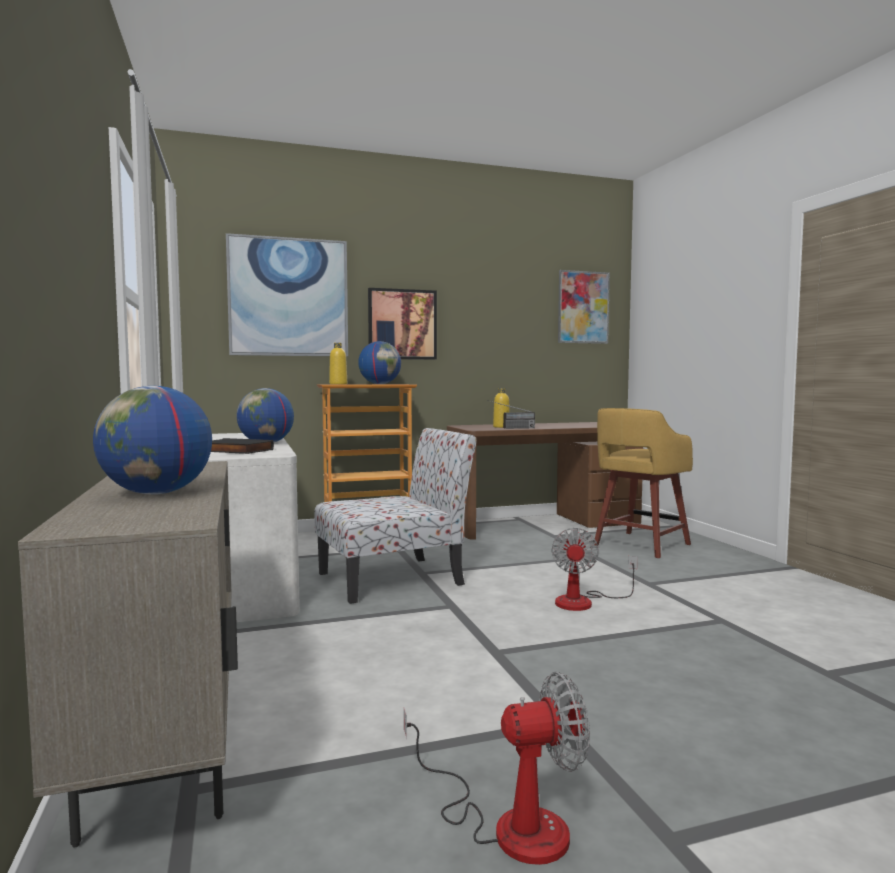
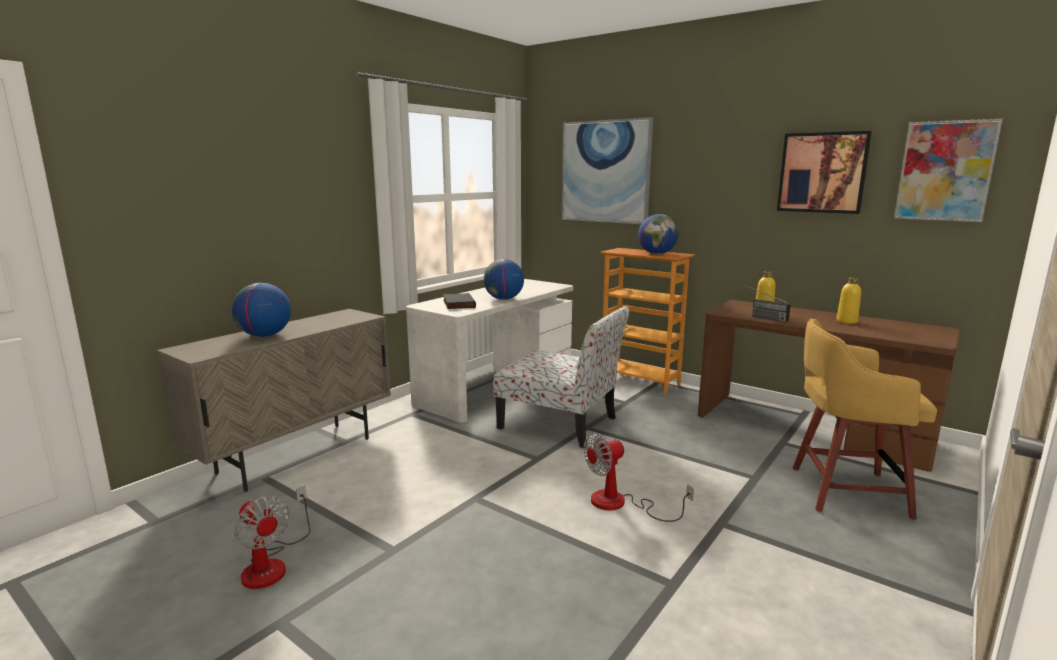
camera: 55 degrees right, 10 degrees up
yellow bottle [329,343,347,385] -> yellow bottle moved to [837,277,861,324]
picture [368,288,437,360] -> picture moved to [777,131,872,214]

